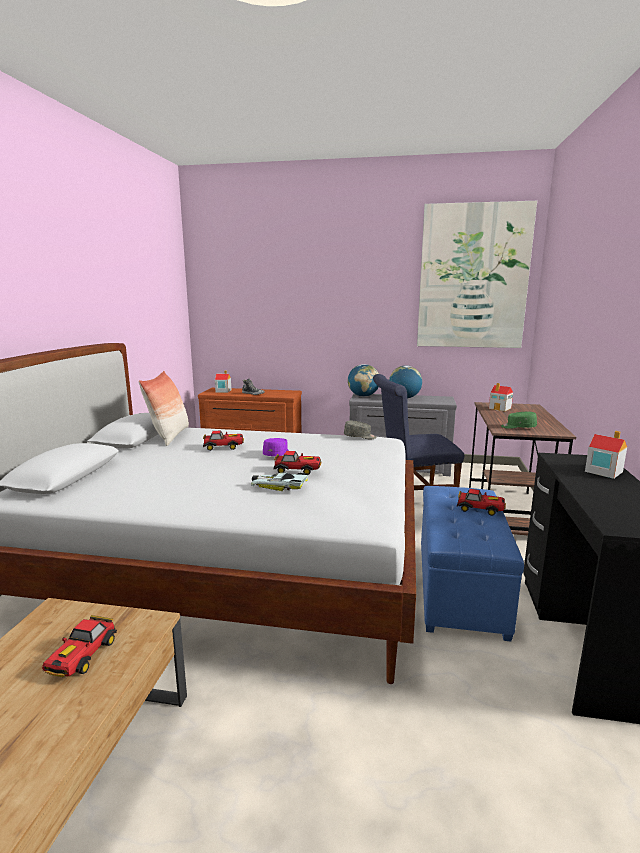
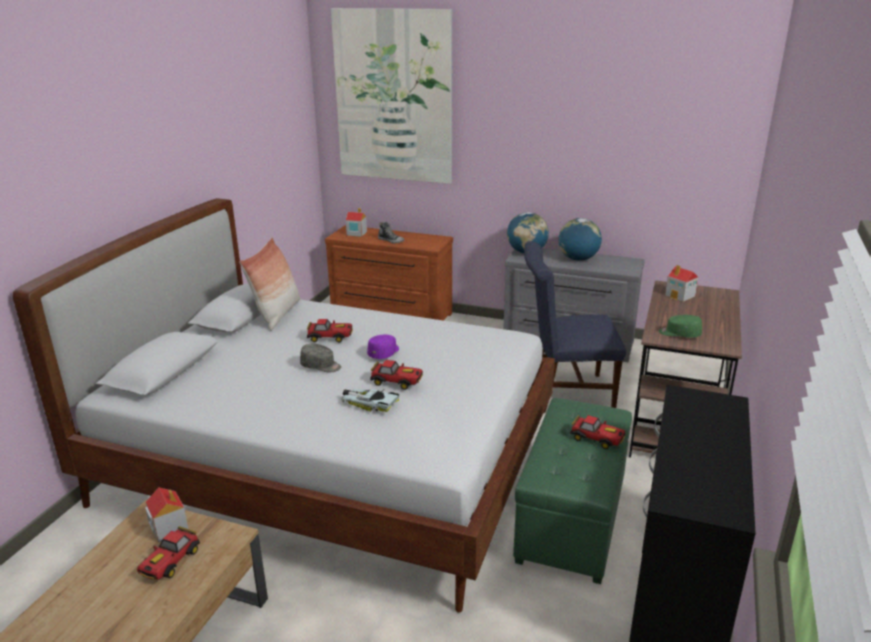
camera: 10 degrees right, 10 degrees up
grey cap [344,421,377,439] -> grey cap moved to [300,344,341,372]
picture [417,201,537,348] -> picture moved to [331,8,452,184]
blue ottoman [421,486,524,641] -> green ottoman [513,398,632,584]
toy house [585,431,627,479] -> toy house moved to [145,487,188,543]

